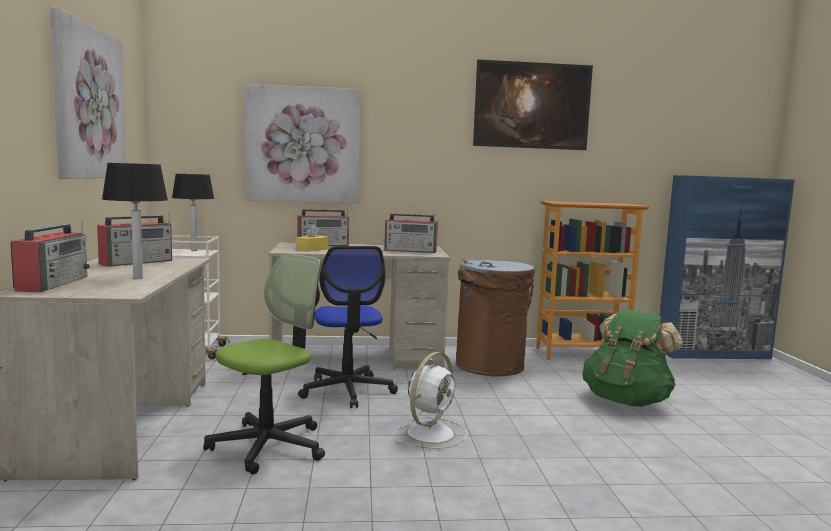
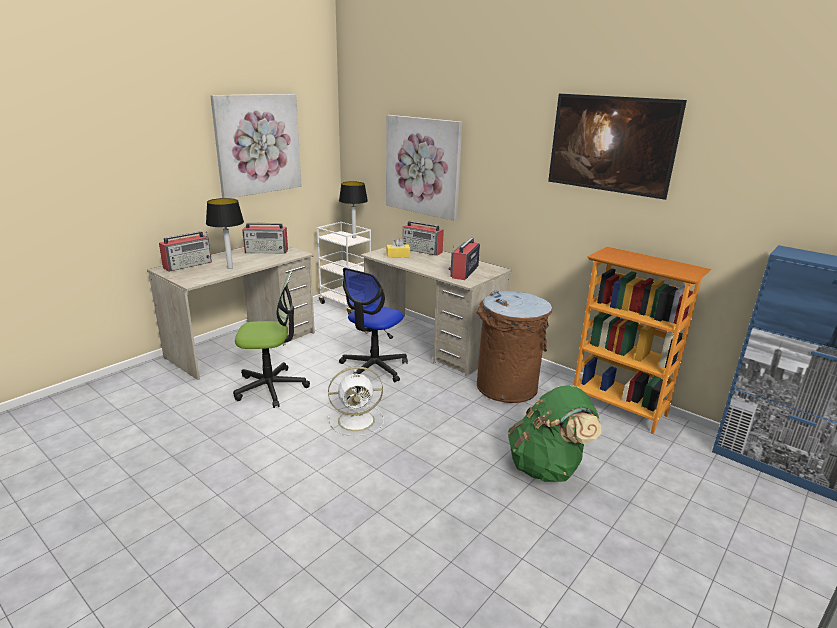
camera: 45 degrees right, 15 degrees up
radio [384,214,438,253] -> radio turned 60 degrees clockwise [449,238,480,280]

